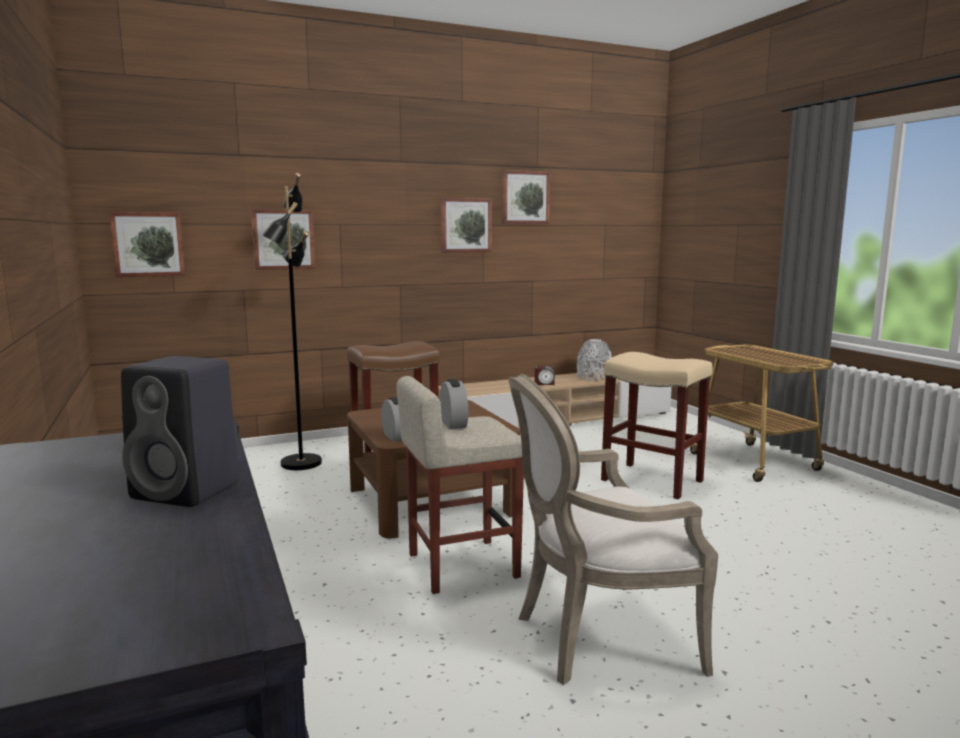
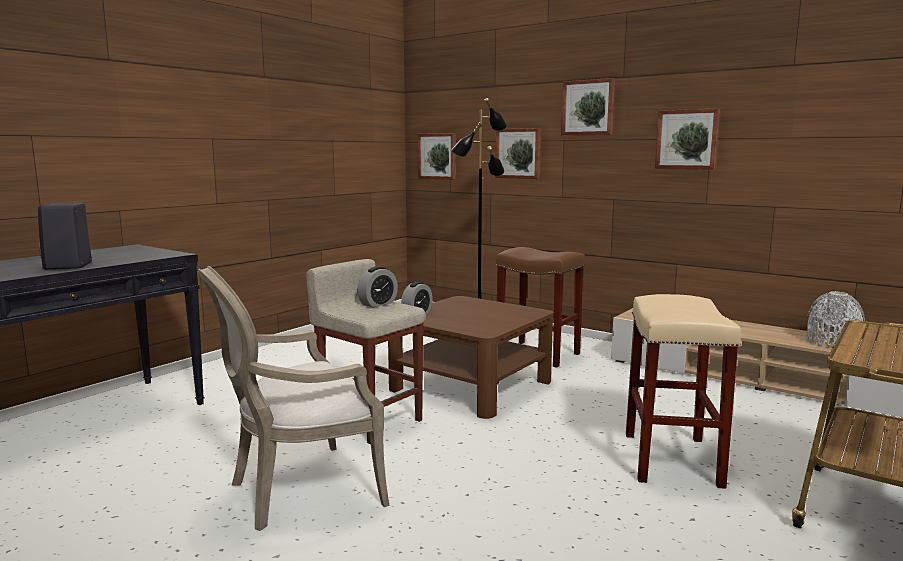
camera: 60 degrees right, 0 degrees up
picture [502,170,551,224] -> picture moved to [561,78,615,136]
armchair [508,374,718,685] -> armchair turned 75 degrees counterclockwise [198,266,390,531]
alarm clock [535,366,555,385] -> none

